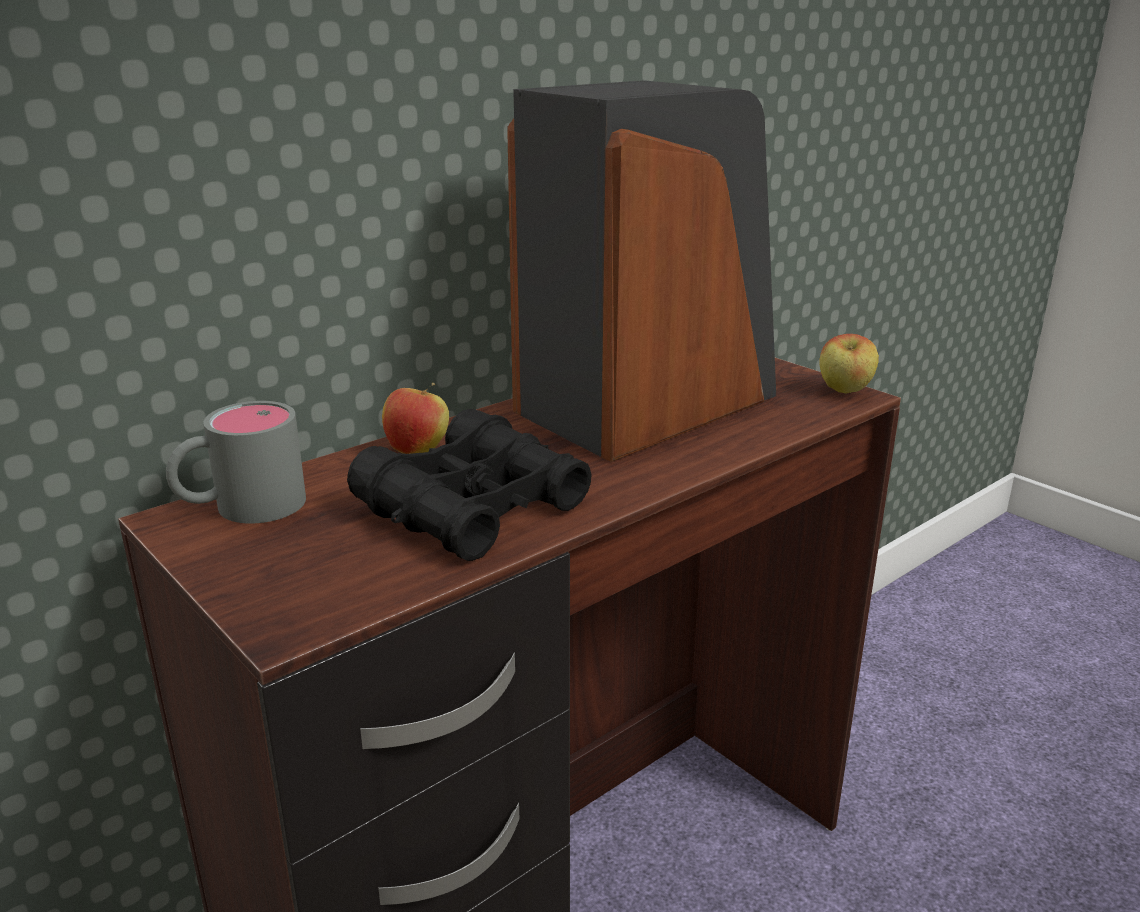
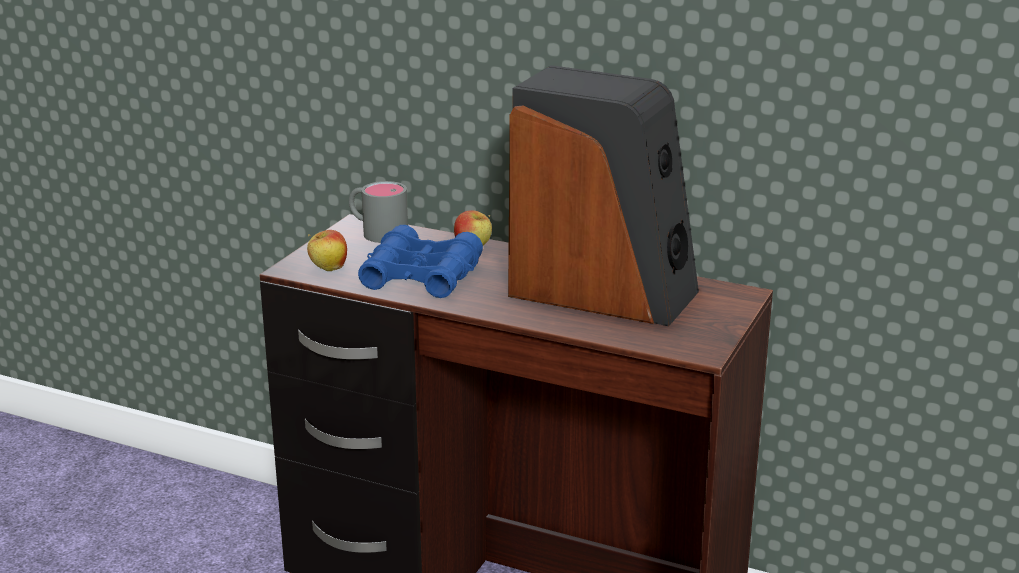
camera: 65 degrees right, 0 degrees up
black binoculars [347,409,592,561] -> blue binoculars [358,225,483,298]
apple [819,334,879,394] -> apple moved to [307,230,347,271]

